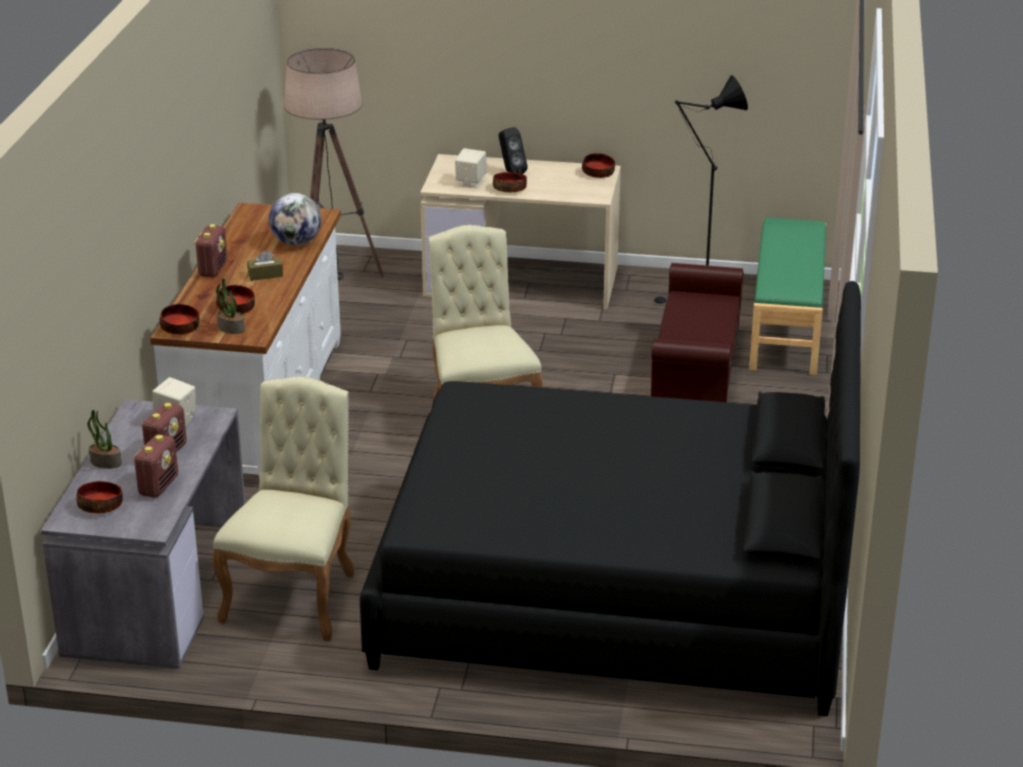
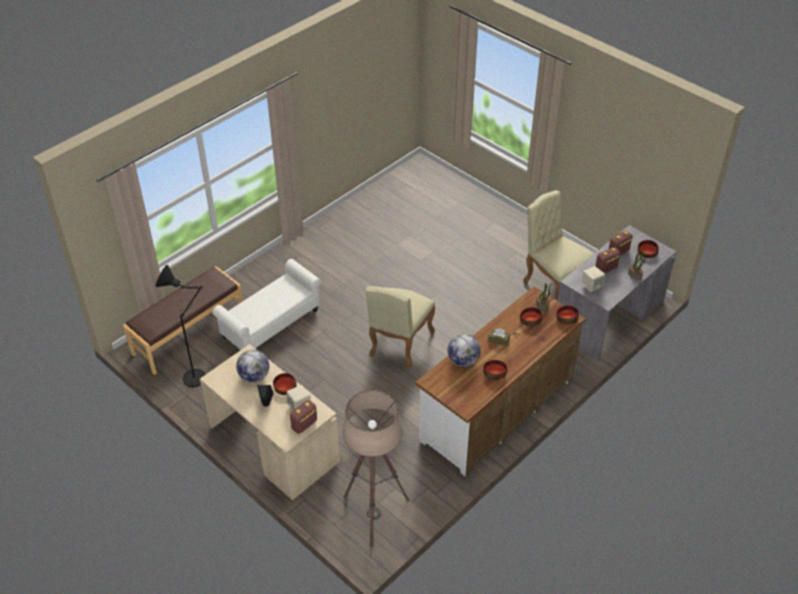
camera: 145 degrees left, 15 degrees up
radio [194,224,227,277] -> radio moved to [290,400,317,434]
beige chair [213,376,354,642] -> beige chair turned 90 degrees clockwise [523,190,594,300]
black bed [360,281,861,716] -> none
bowl [582,153,615,178] -> bowl moved to [483,360,507,380]
brown ottoman [651,263,744,403] -> white ottoman [212,259,321,350]
green bench [749,218,826,375] -> brown bench [123,266,243,375]
none -> globe [236,350,269,382]

